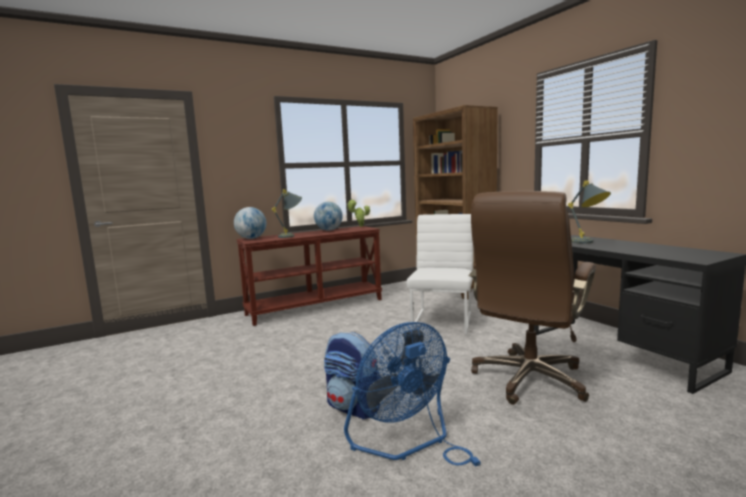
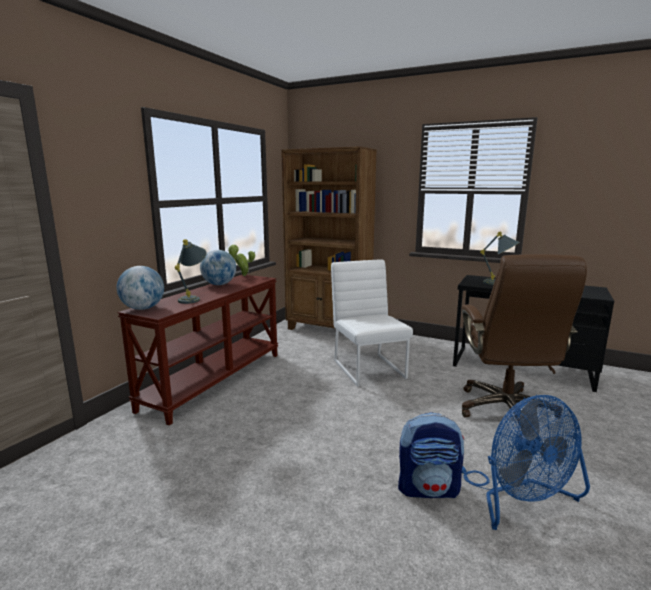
camera: 35 degrees left, 5 degrees up
blue fan [344,322,481,466] -> blue fan turned 135 degrees counterclockwise [462,395,590,530]

